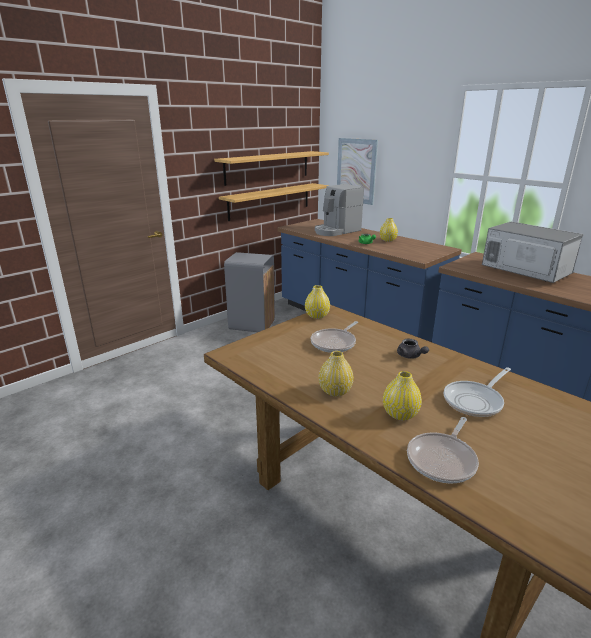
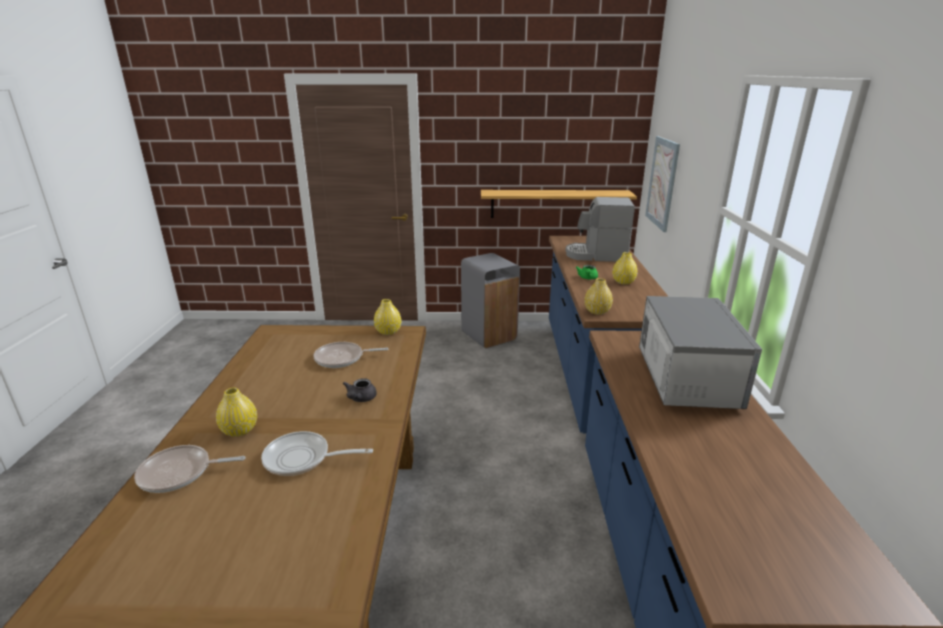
camera: 45 degrees right, 0 degrees up
shelf [214,151,329,186] -> none
yellow vase [318,351,354,397] -> yellow vase moved to [584,278,613,315]

